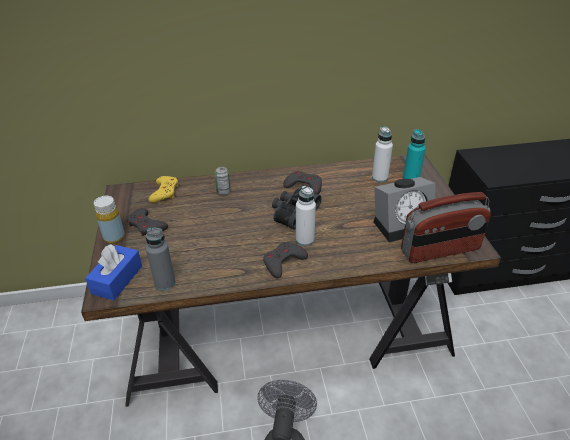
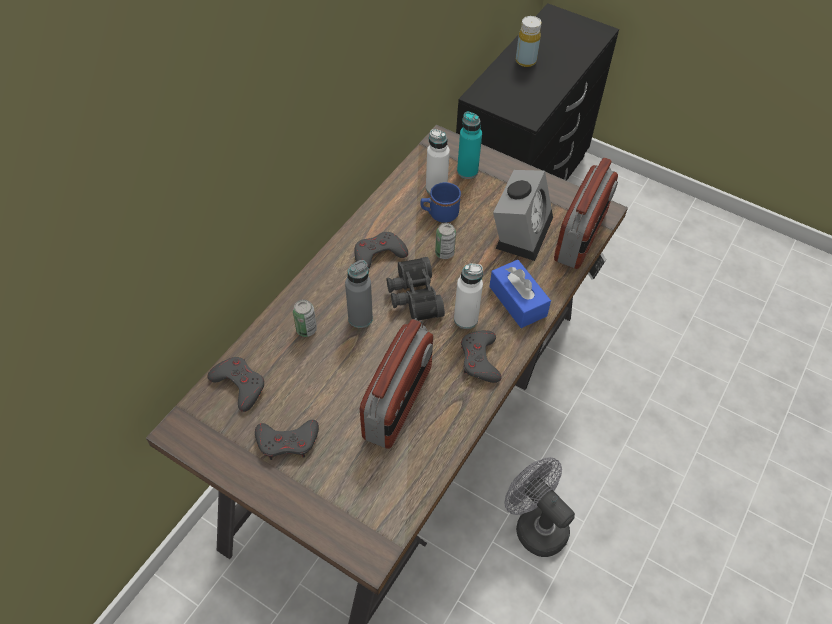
camera: 50 degrees left, 15 degrees up
blue tissue box [85,244,142,301] -> blue tissue box moved to [489,260,551,328]
yellow bottle [94,196,125,243] -> yellow bottle moved to [516,16,542,67]
grey bottle [146,228,176,291] -> grey bottle moved to [345,260,373,328]
yellow game controller [148,176,178,203] -> grey game controller [207,357,264,412]
none -> radio [360,318,433,449]
none -> blue mug [420,182,461,223]
none -> can [435,223,456,259]

